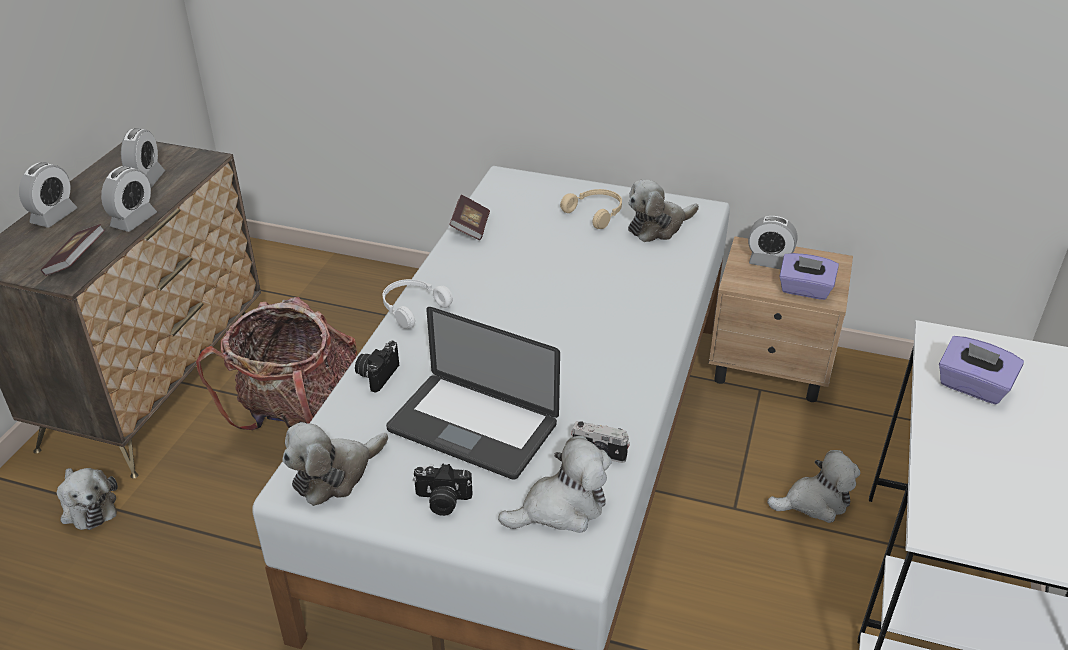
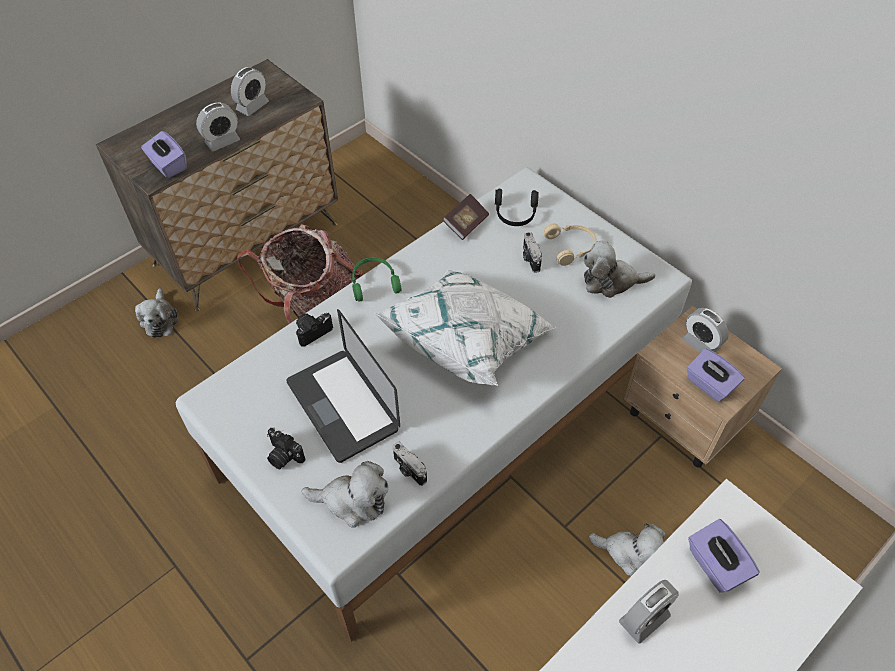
camera: 30 degrees right, 15 degrees up
alarm clock [19,162,77,228] -> alarm clock moved to [619,580,679,644]
book [41,224,105,276] -> purple tissue box [141,131,187,178]
plush toy [282,422,388,506] -> none
white headphones [383,279,453,329] -> green headphones [352,257,402,302]
none -> white pillow [374,269,557,386]
none -> black headphones [495,189,539,226]
none -> camera [523,232,542,273]

